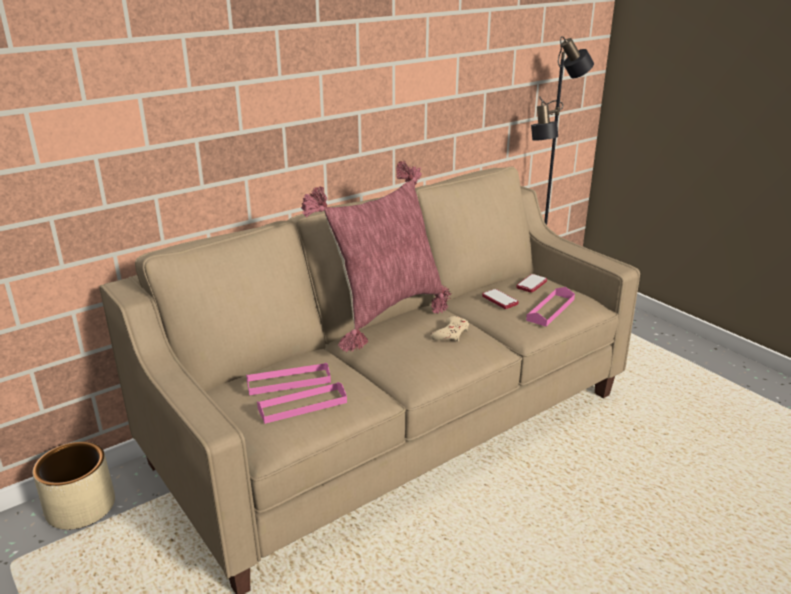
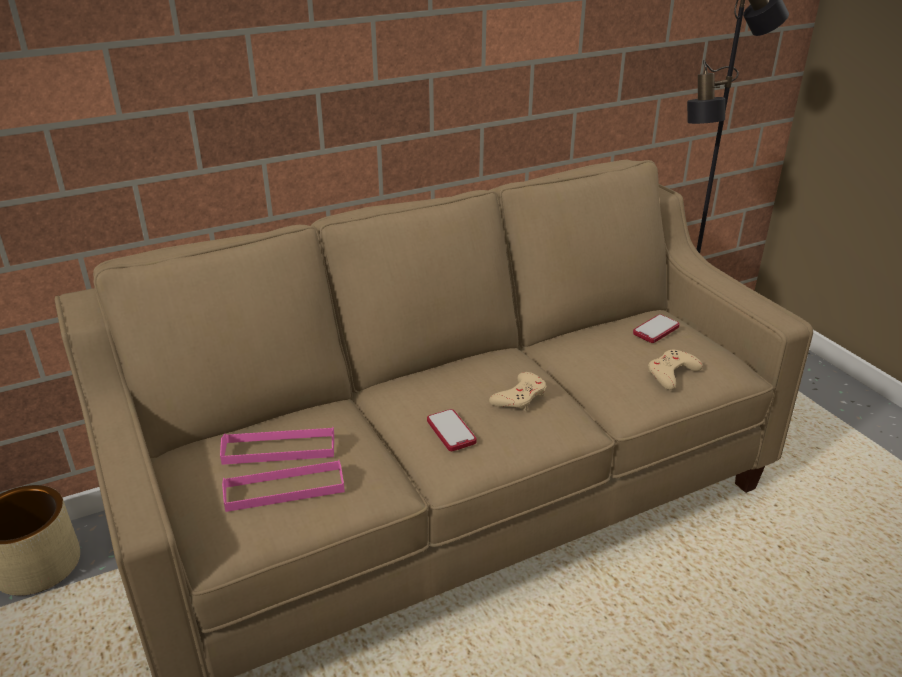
camera: 10 degrees right, 5 degrees up
red pillow [301,160,452,352] -> none
phone [482,289,519,309] -> phone moved to [427,409,477,451]
pink tray [526,287,575,327] -> beige game controller [648,350,703,390]

